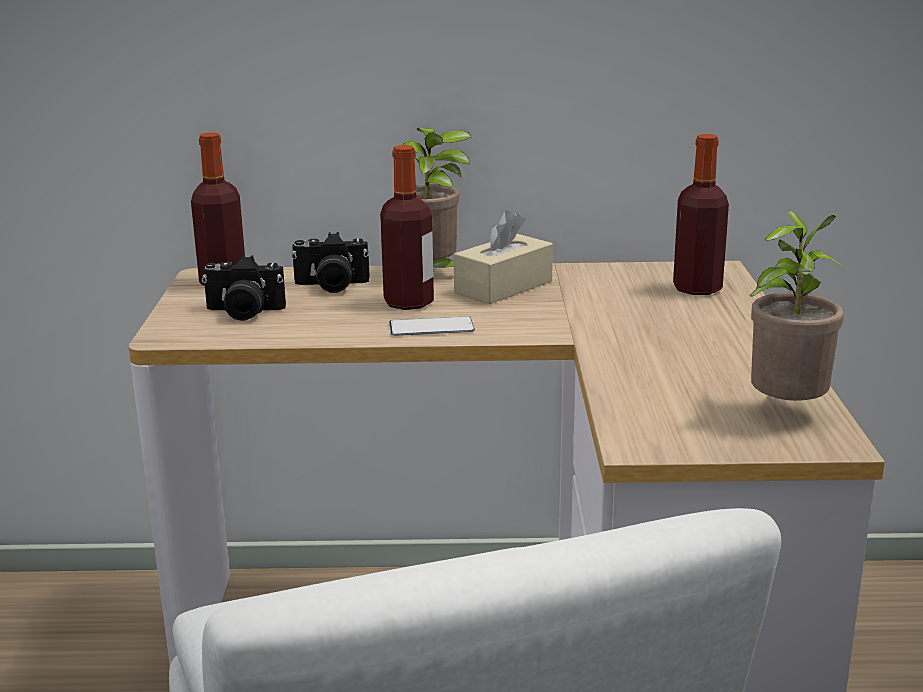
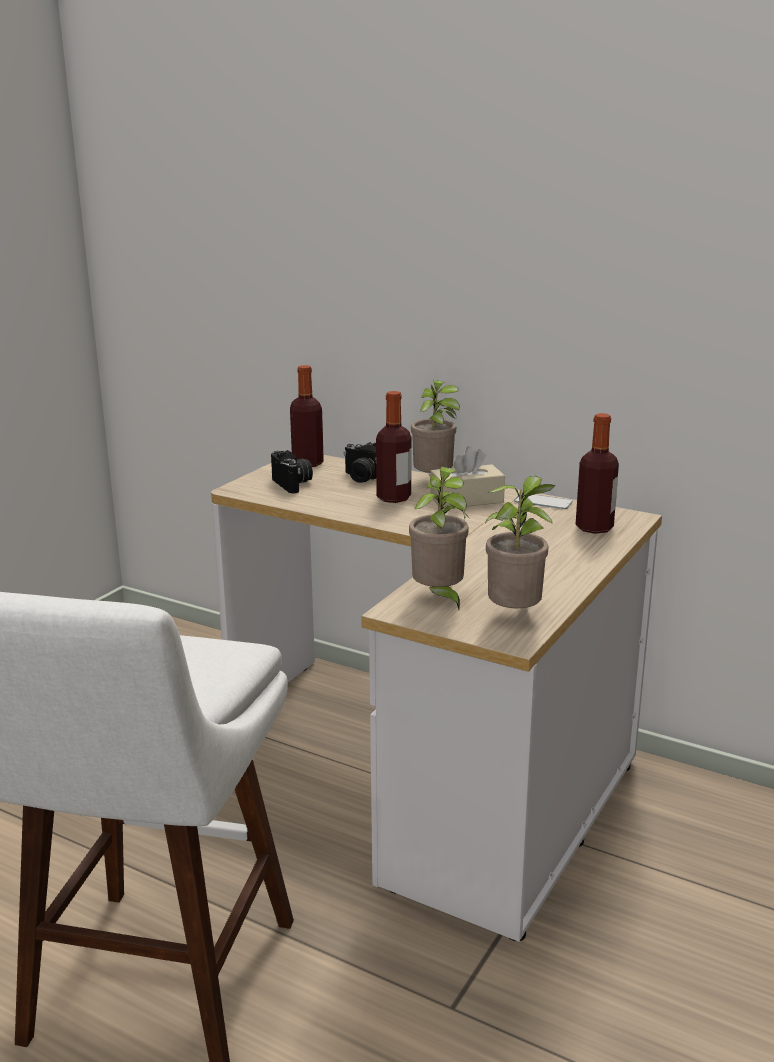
camera: 30 degrees right, 0 degrees up
camera [202,255,286,321] -> camera turned 150 degrees counterclockwise [271,450,313,494]
phone [389,316,475,336] -> phone moved to [514,494,573,509]
none -> potted plant [409,467,469,610]

